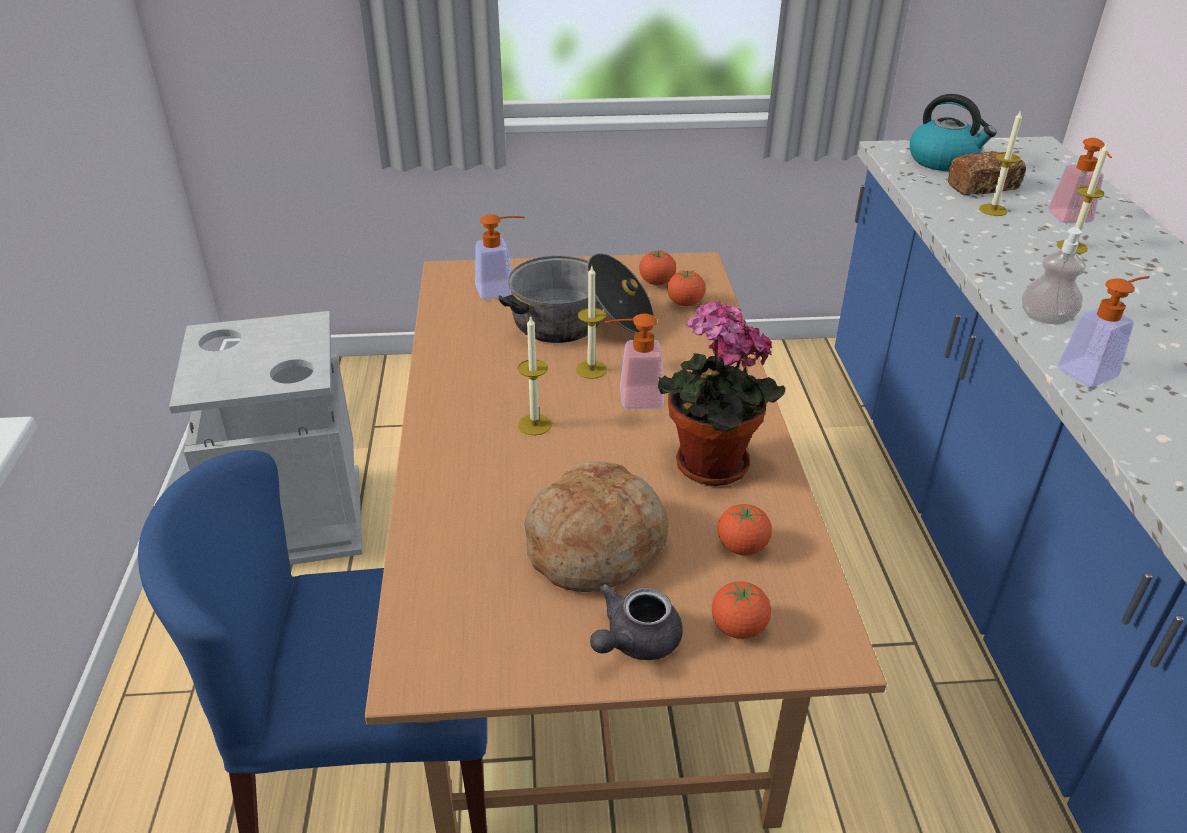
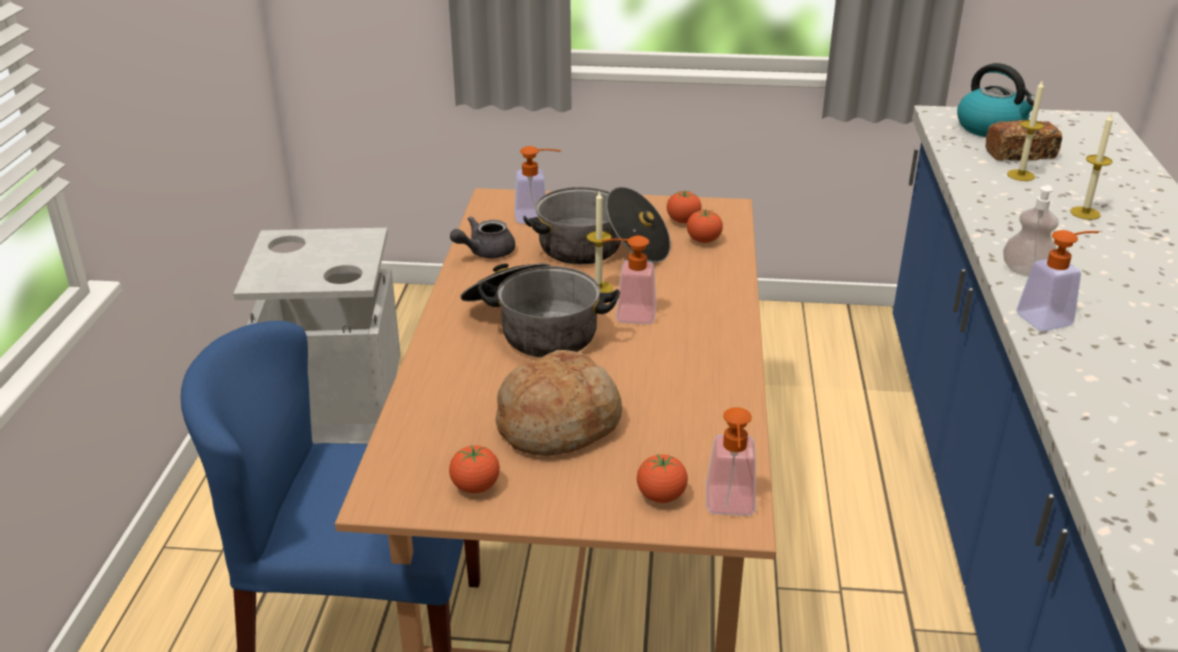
camera: 10 degrees right, 5 degrees down
candle [518,315,552,436] -> cooking pot [460,263,620,358]
grey teapot [590,584,683,660] -> grey teapot moved to [450,216,515,258]
potted plant [658,301,785,486] -> none
tomato [718,504,772,555] -> tomato moved to [449,445,500,493]
soap dispenser [1048,138,1112,223] -> soap dispenser moved to [706,407,756,515]

